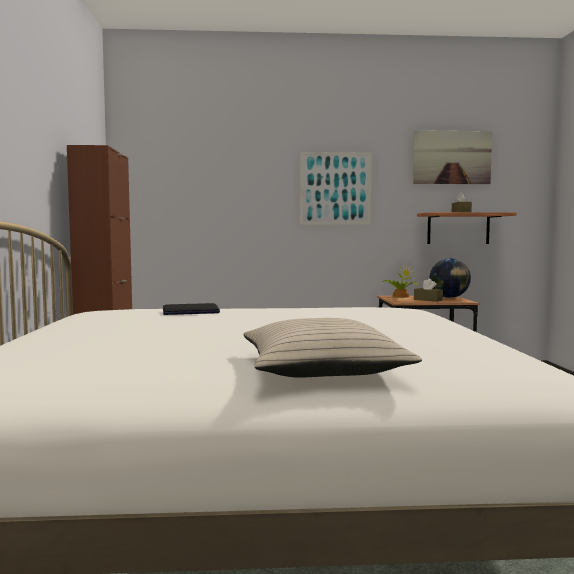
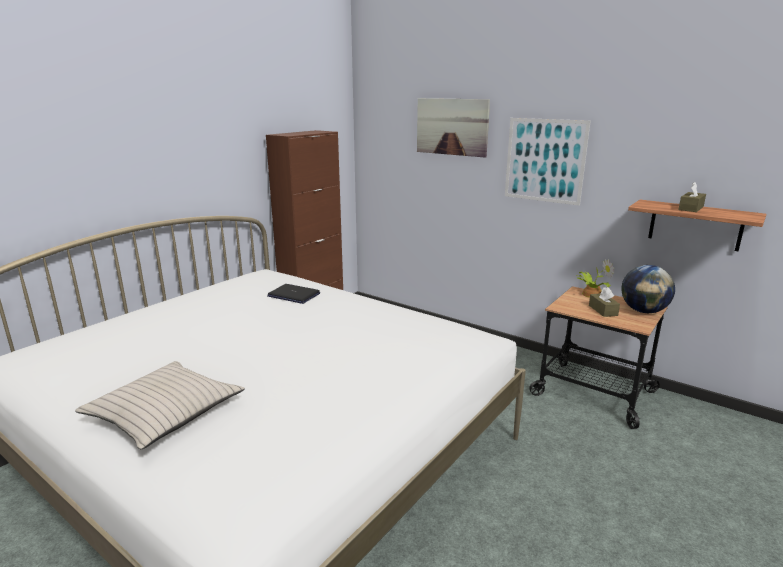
camera: 40 degrees right, 15 degrees up
picture [413,130,492,184] -> picture moved to [417,98,490,157]

